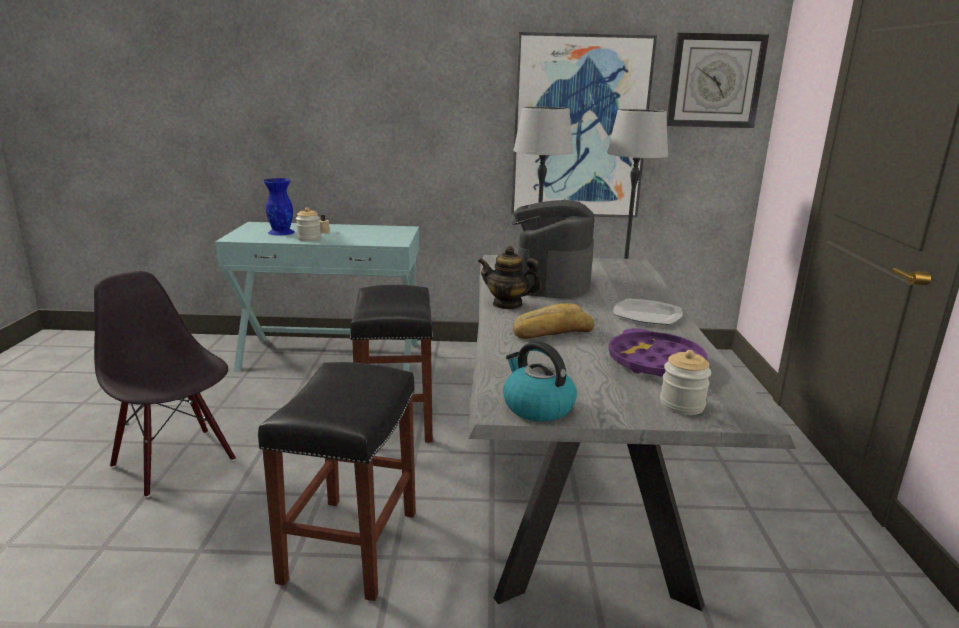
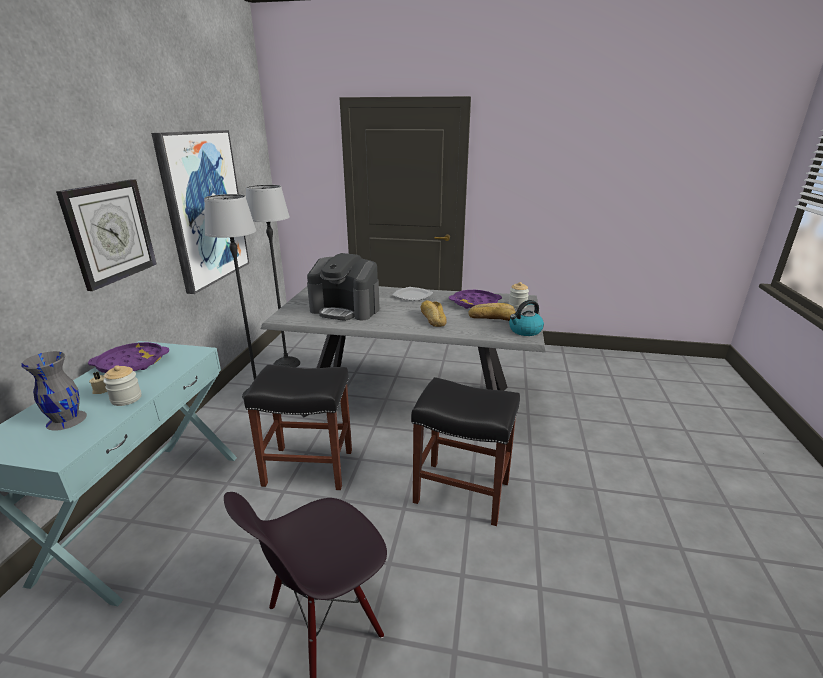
camera: 80 degrees left, 5 degrees up
blue vase [263,178,294,235] -> grey vase [21,351,87,431]
teapot [478,246,542,309] -> none
wall clock [667,32,769,128] -> wall clock moved to [56,179,157,291]
none -> purple tray [88,342,169,373]
none -> bread [468,303,516,321]

